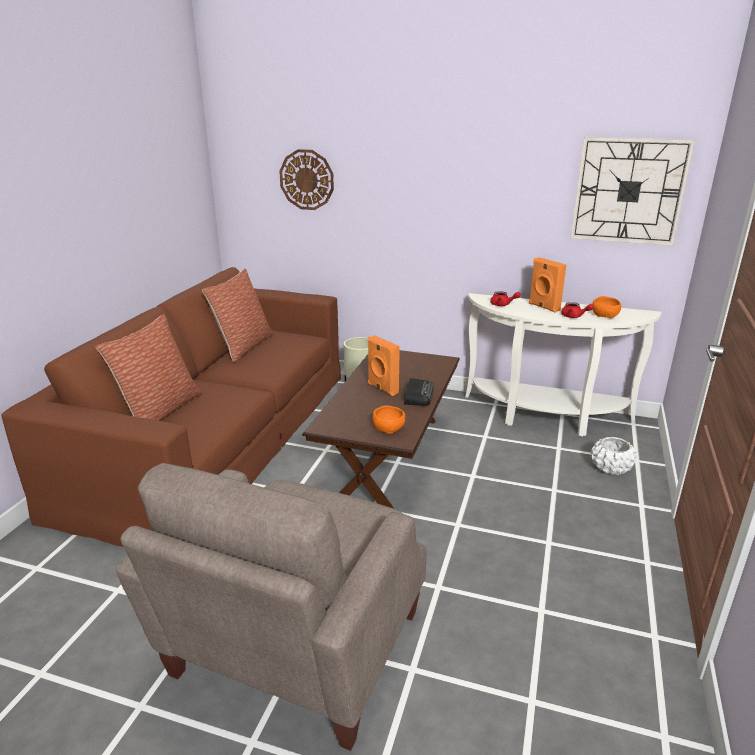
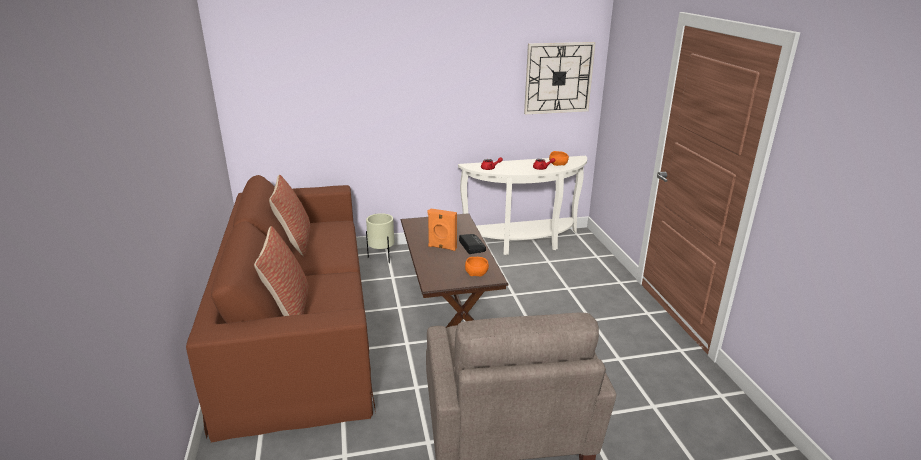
camera: 30 degrees left, 0 degrees up
wall clock [279,149,334,210] -> none
orange speaker [529,257,566,313] -> none
white planter [591,437,637,475] -> none

